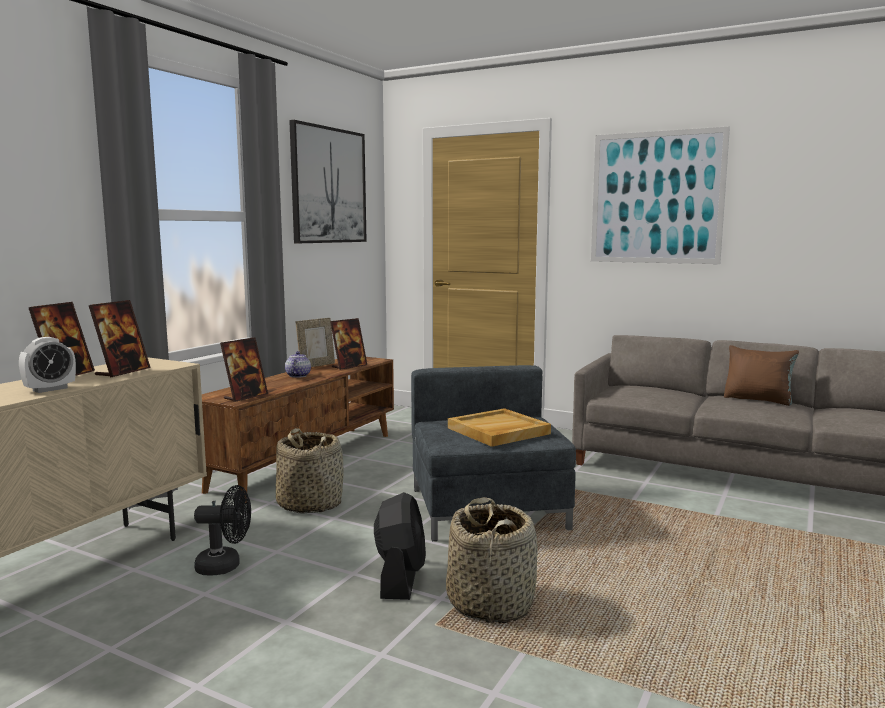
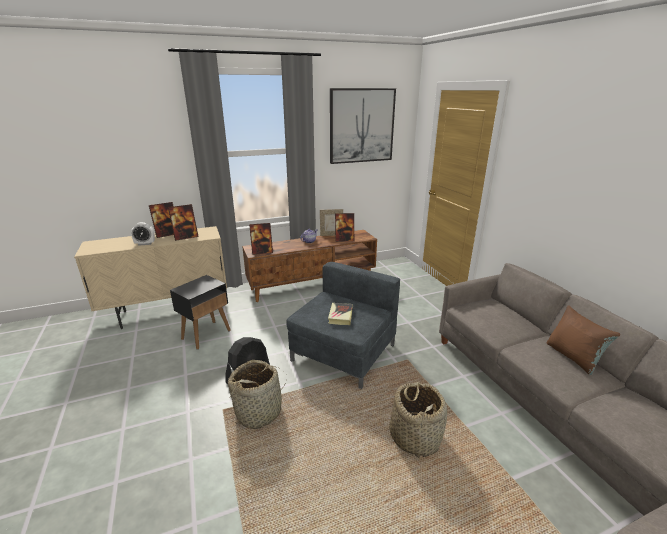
camera: 40 degrees right, 15 degrees up
black fan [194,485,251,575] -> black side table [170,275,231,350]
basket [276,428,344,514] -> basket moved to [389,382,447,458]
beige tray [448,408,551,447] -> book [328,303,353,325]
picture [591,126,730,264] -> none

